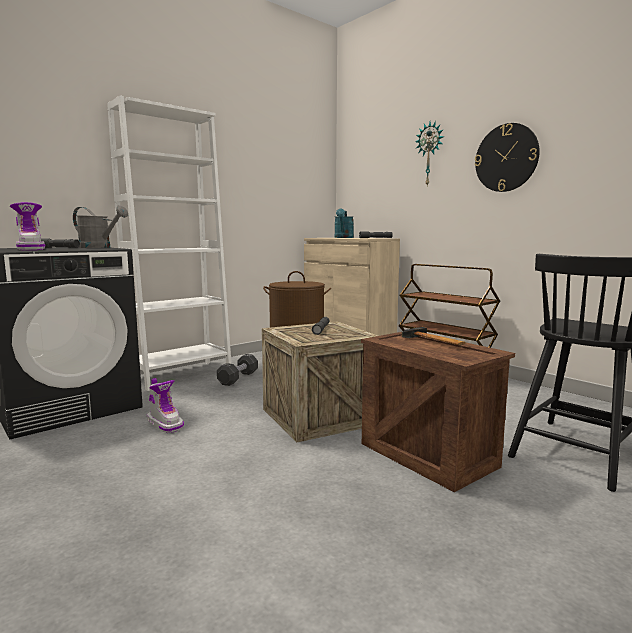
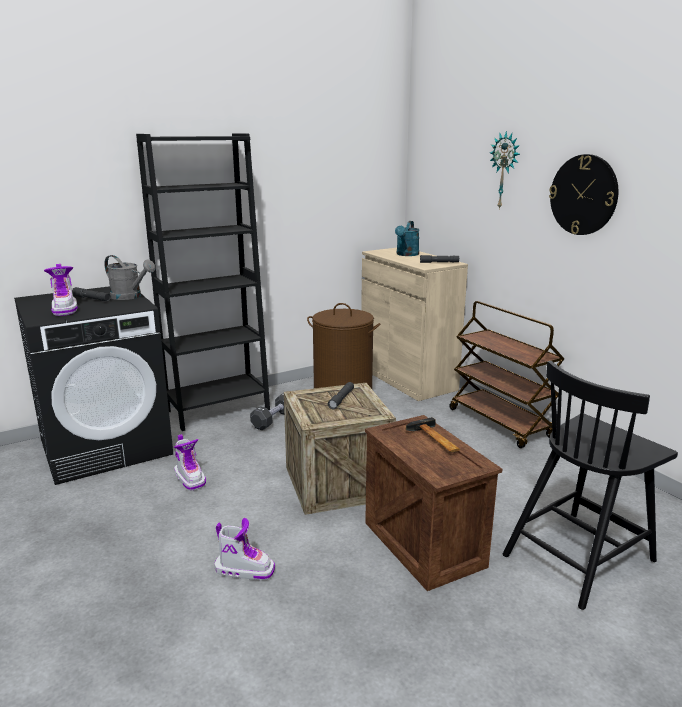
camera: 10 degrees right, 10 degrees up
white bookcase [107,96,231,391] -> black bookcase [136,133,270,431]
none -> boot [214,518,275,580]

